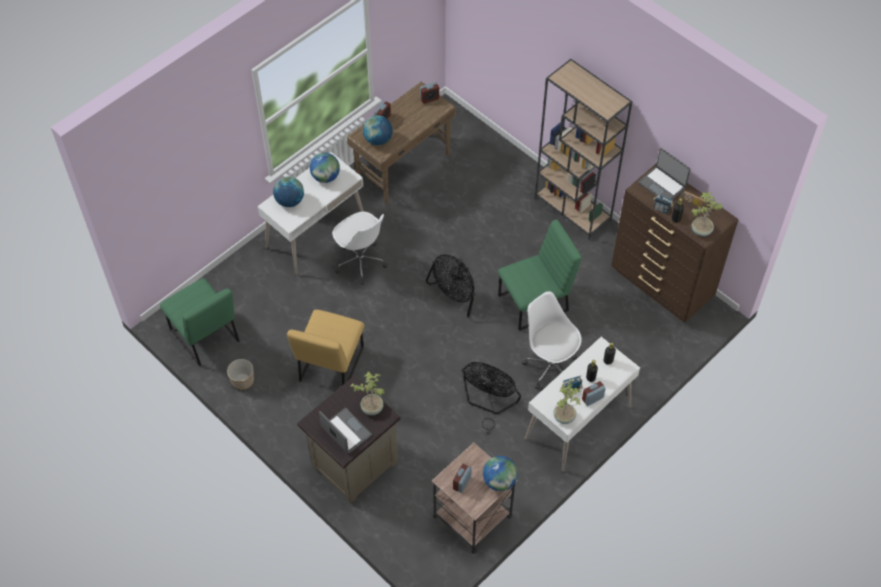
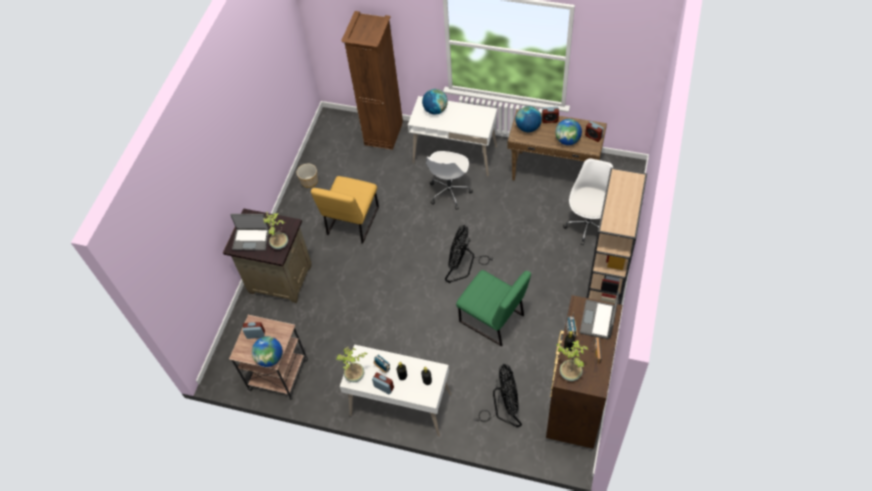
camera: 65 degrees right, 0 degrees up
green chair [160,278,239,366] -> none
yellow chair [287,309,364,385] -> yellow chair turned 60 degrees counterclockwise [310,176,379,244]
globe [310,153,340,183] -> globe moved to [555,119,582,145]
laptop [319,408,372,453] -> laptop turned 75 degrees clockwise [230,214,269,251]
black fan [461,362,521,434] -> black fan moved to [475,364,522,428]
white office chair [522,291,582,389] -> white office chair moved to [563,158,613,245]
none -> brown cabinet [341,11,403,150]

